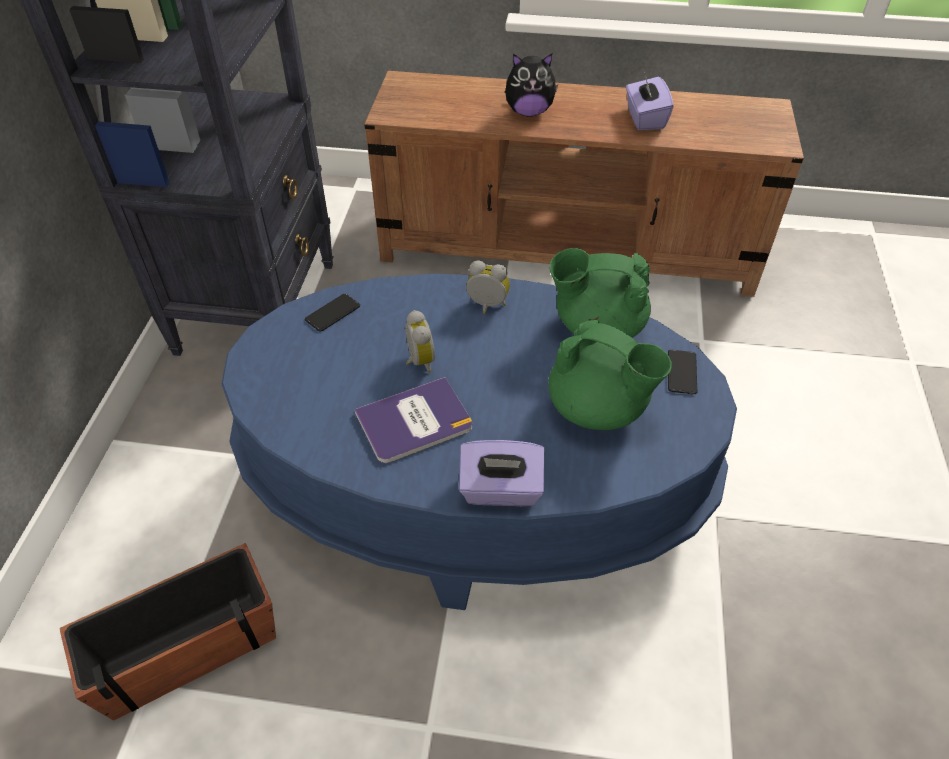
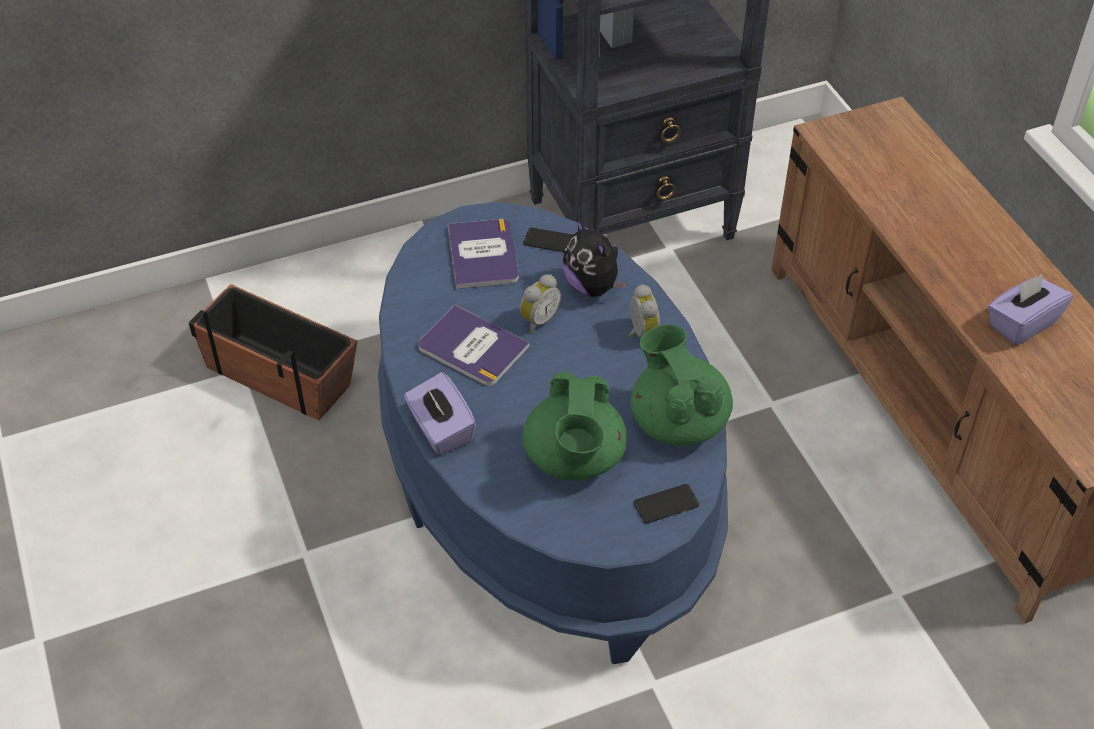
camera: 60 degrees right, 0 degrees up
plush toy [505,54,558,117] -> plush toy moved to [563,218,626,297]
none -> book [448,219,519,289]

